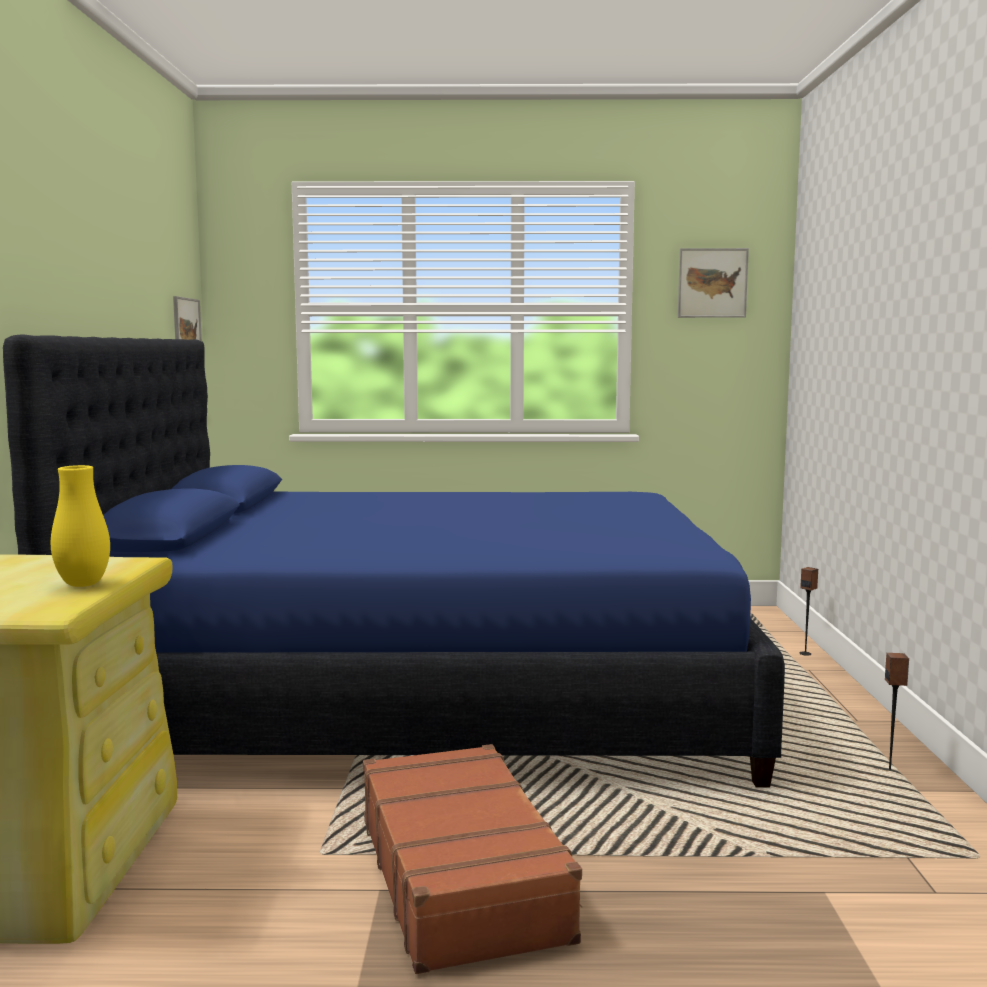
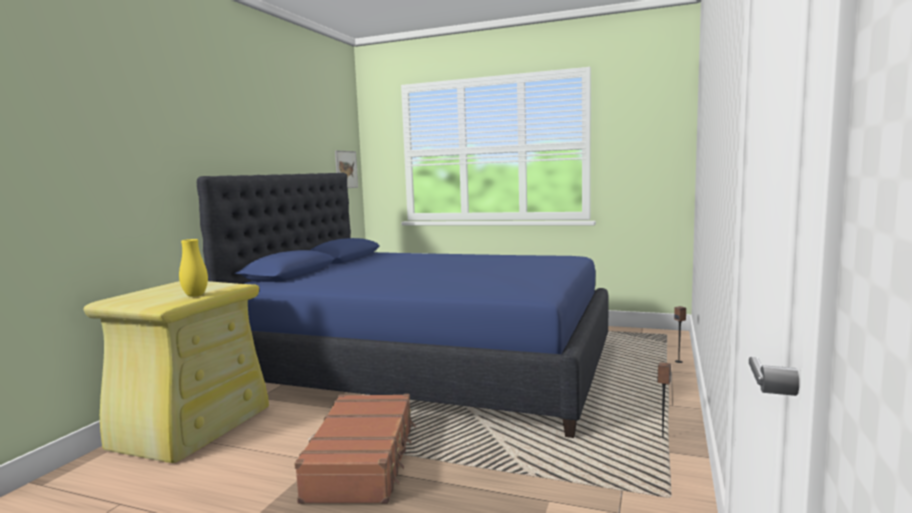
camera: 20 degrees right, 0 degrees up
picture [678,248,749,318] -> none

